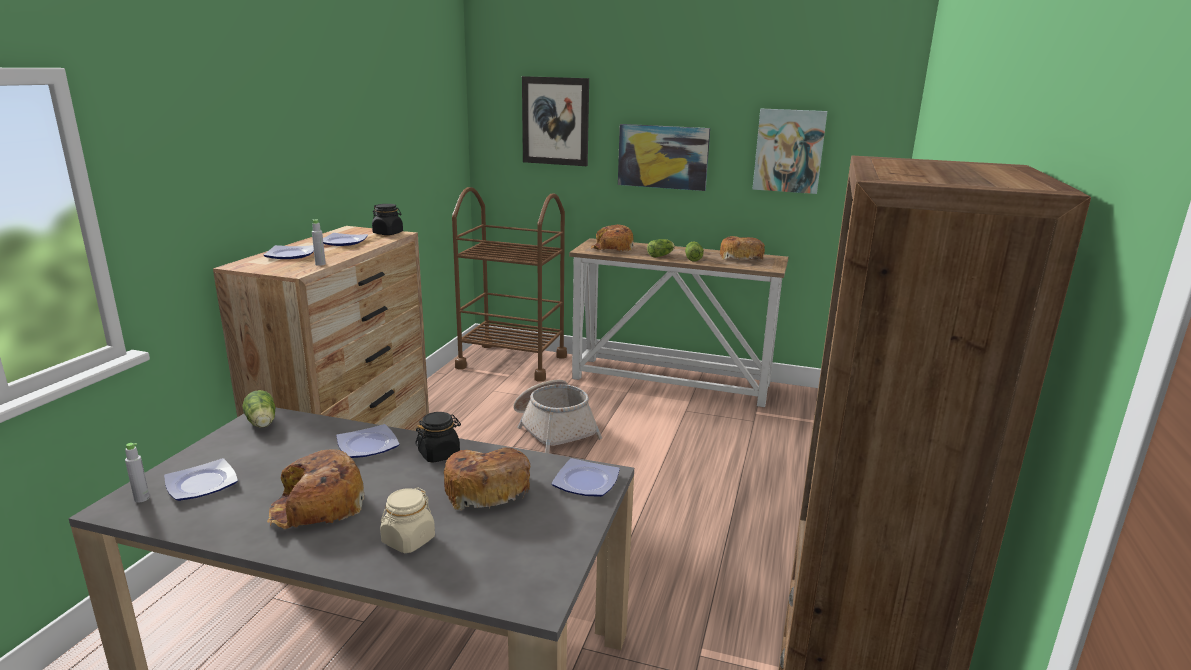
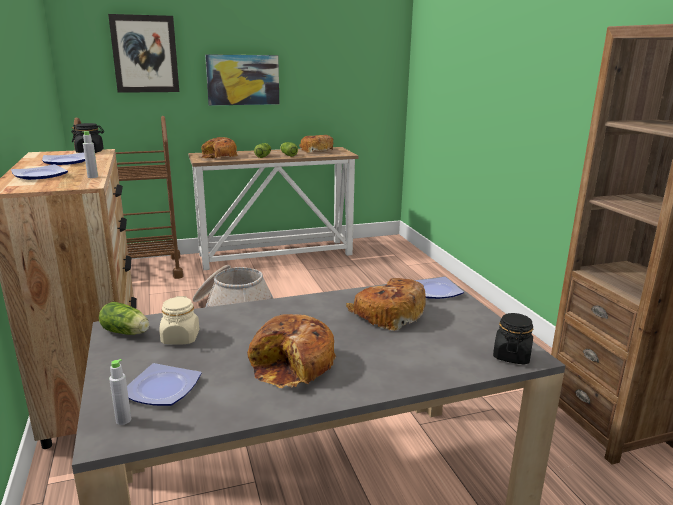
camera: 35 degrees left, 0 degrees up
plate [336,424,399,458] -> none
beige jar [380,487,435,553] -> beige jar moved to [159,296,199,345]
black jar [415,412,461,463] -> black jar moved to [493,313,533,365]
picture [753,108,827,194] -> none

